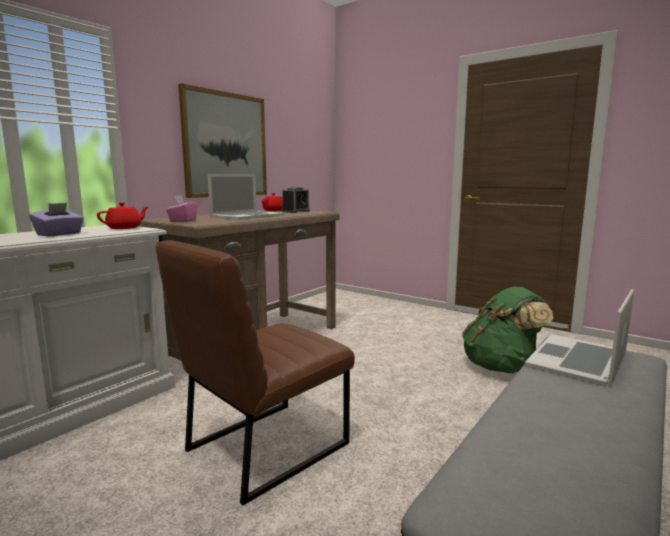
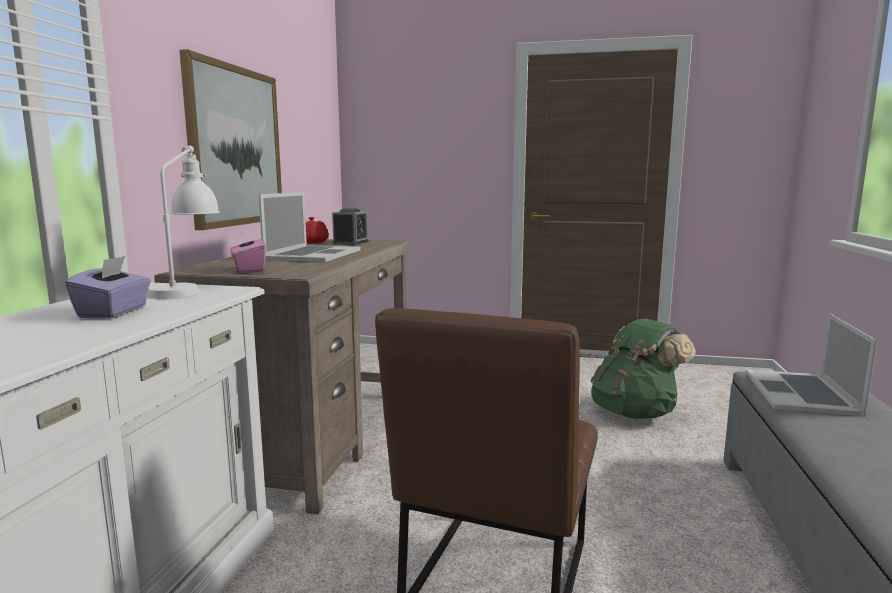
camera: 25 degrees left, 0 degrees up
red teapot [97,202,148,229] -> white table lamp [147,145,220,299]

